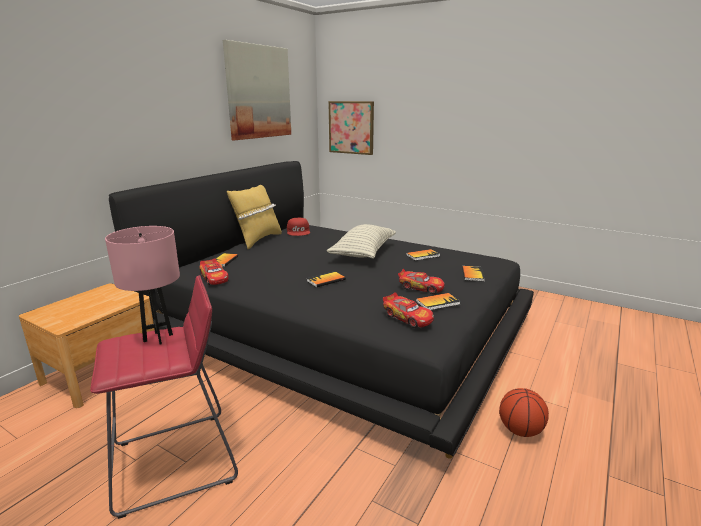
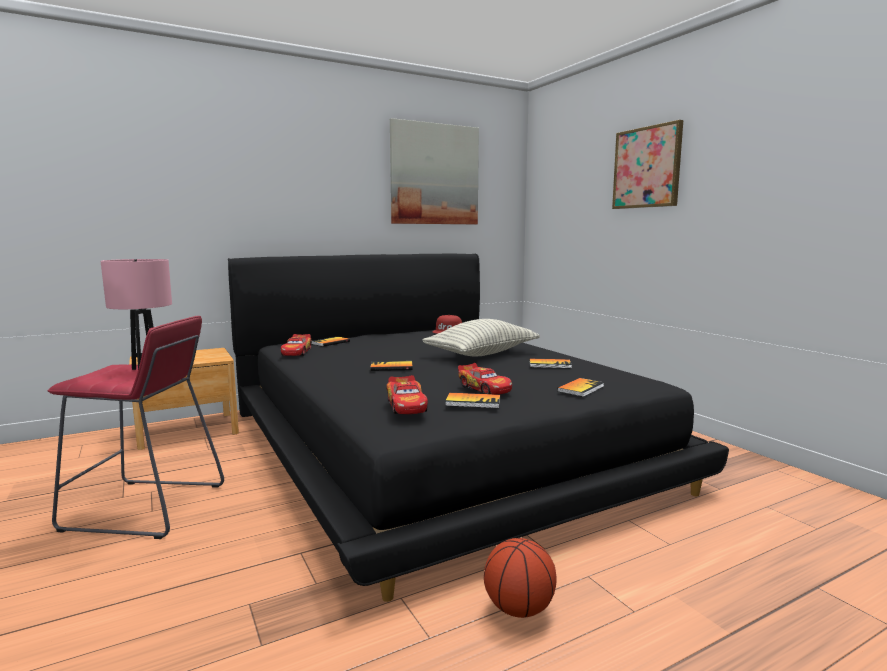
camera: 30 degrees right, 10 degrees down
yellow pillow [227,185,282,249] -> none
picture [329,101,374,155] -> picture moved to [612,120,683,209]

